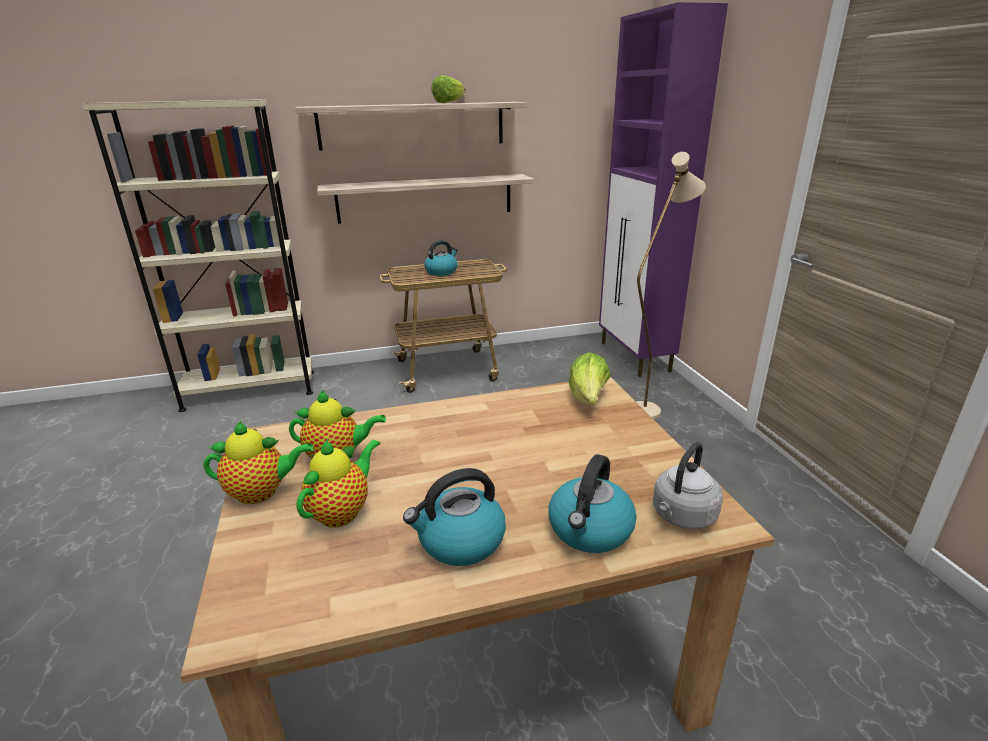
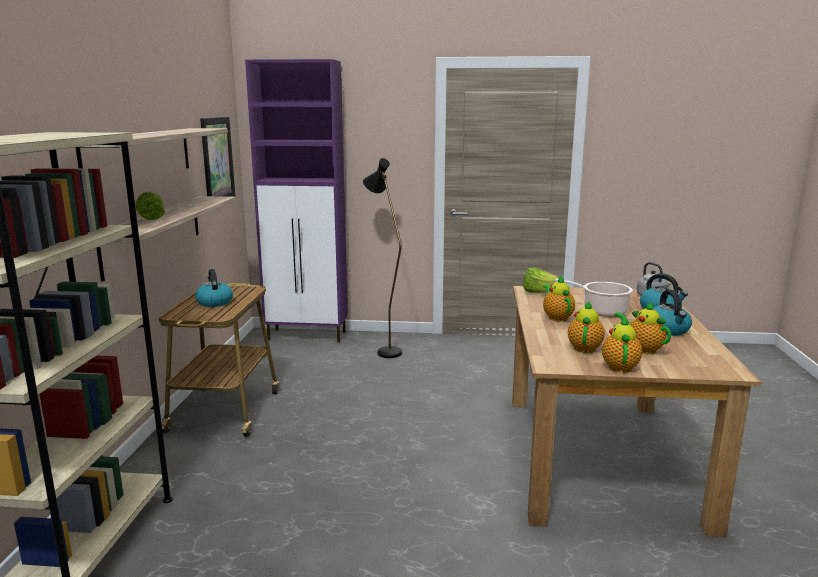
camera: 70 degrees left, 10 degrees down
lettuce [431,75,465,103] -> lettuce moved to [135,191,165,220]
beige floor lamp [636,152,706,419] -> black floor lamp [363,158,402,358]
none -> picture [200,117,235,197]
none -> teapot [543,276,575,322]
none -> cooking pot [555,279,633,317]

